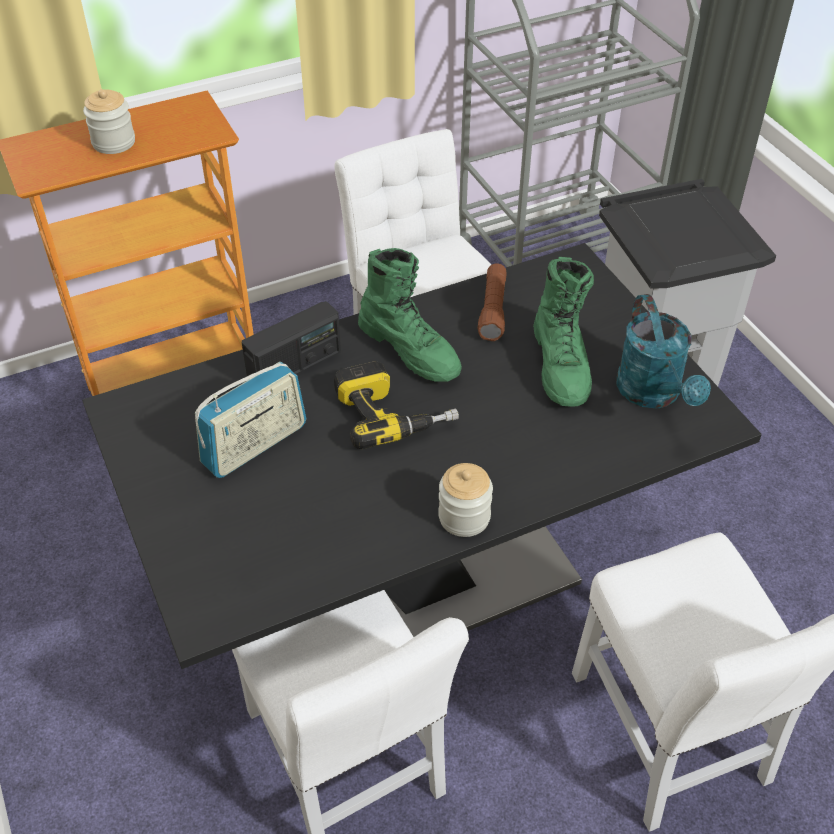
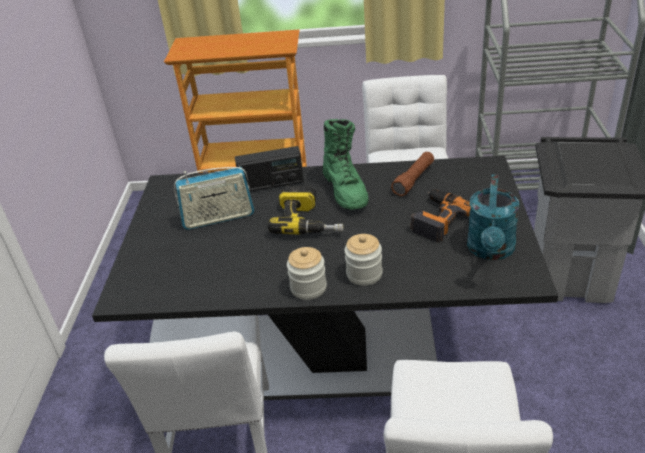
camera: 30 degrees right, 10 degrees down
jar [83,89,135,154] -> jar moved to [344,234,383,286]
green boot [533,257,594,407] -> power drill [411,189,471,242]

